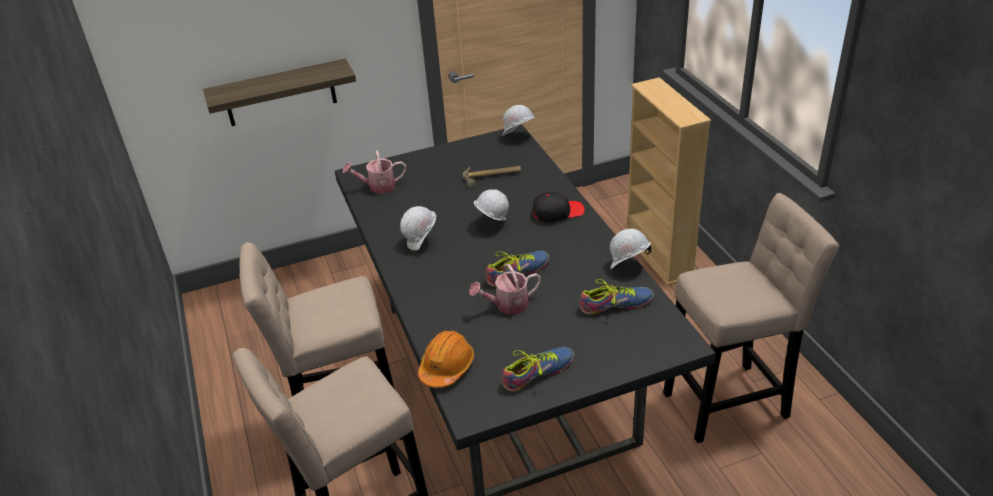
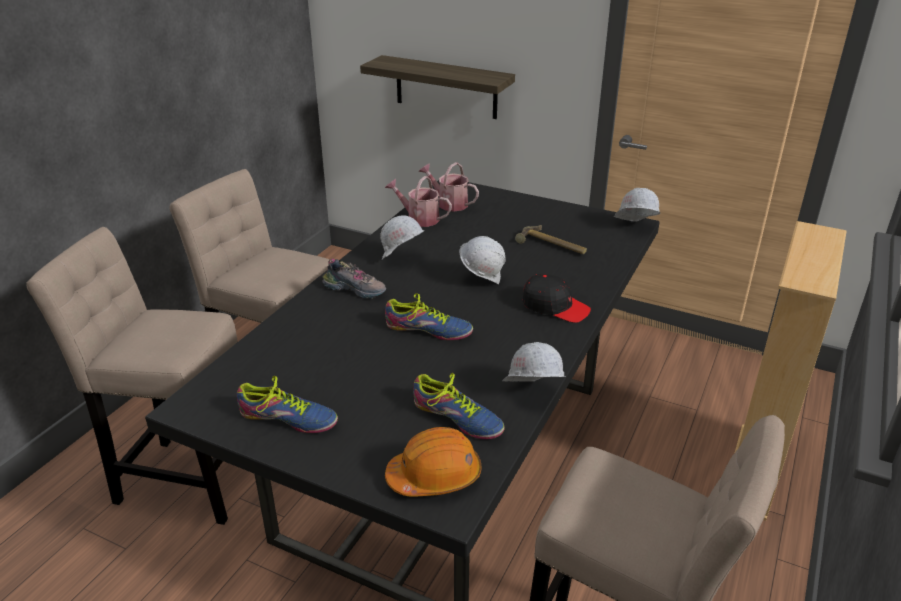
camera: 45 degrees right, 5 degrees down
orange hard hat [418,331,474,388] -> orange hard hat moved to [385,427,481,497]
watering can [469,264,541,315] -> watering can moved to [385,176,452,227]
none -> shoe [322,259,386,299]

